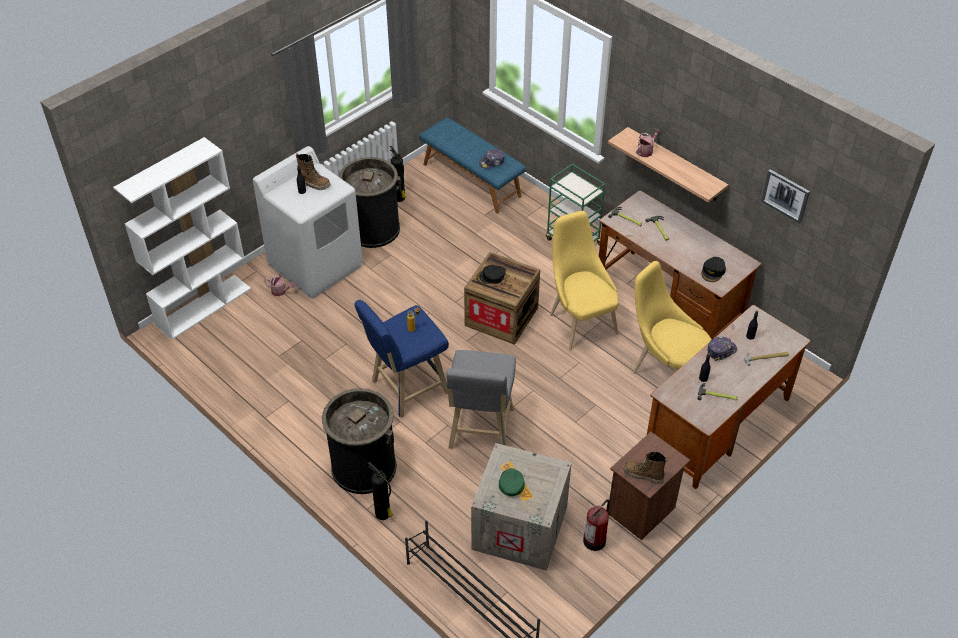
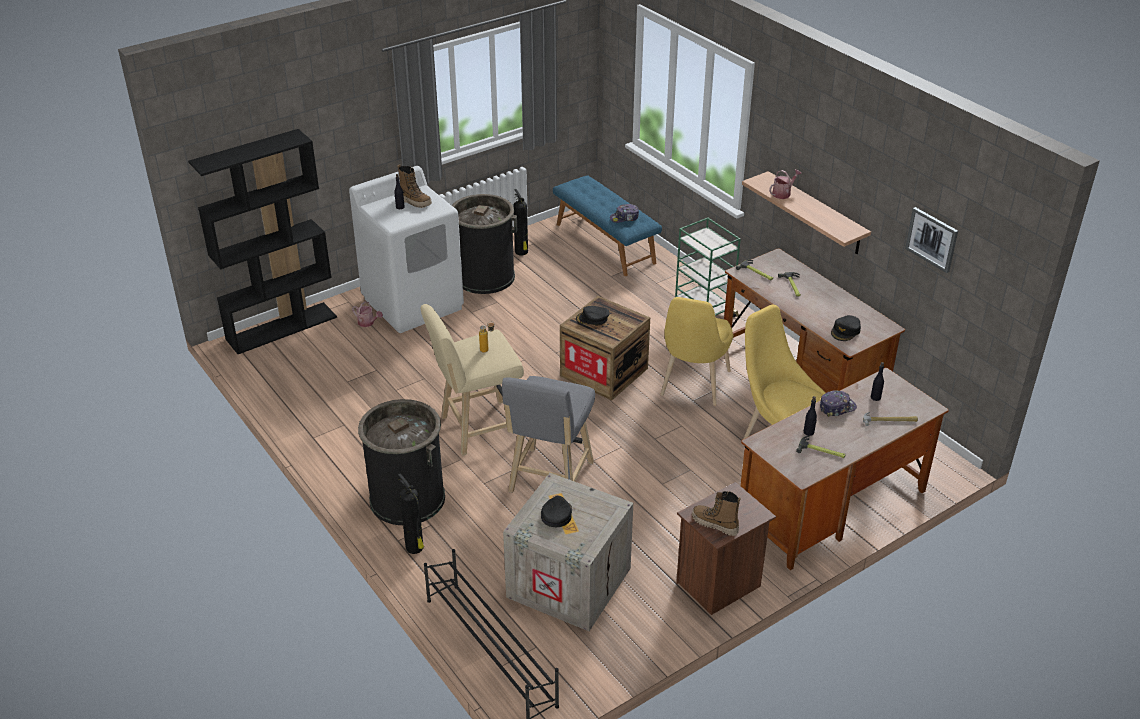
camera: 10 degrees right, 10 degrees down
white bookcase [113,137,251,340] -> black bookcase [188,129,337,354]
blue stool [355,300,449,418] -> beige stool [421,304,524,456]
green cap [499,468,525,496] -> black cap [541,496,572,527]
yellow chair [550,211,618,351] -> yellow chair turned 150 degrees counterclockwise [661,297,734,406]
fire extinguisher [583,499,610,551] -> none

